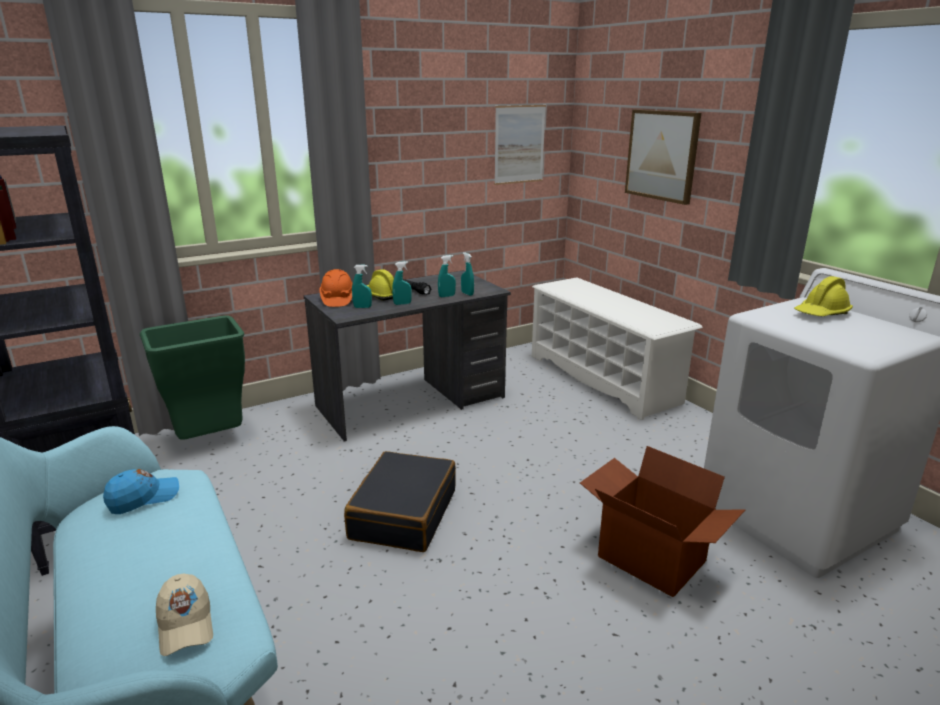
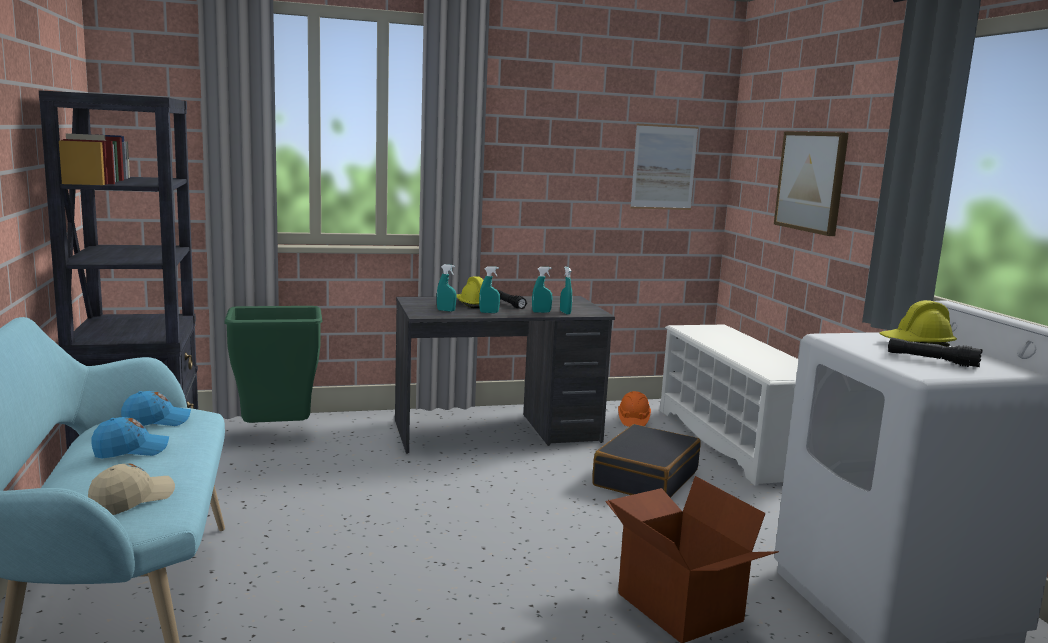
camera: 15 degrees right, 10 degrees down
beige cap [156,574,213,656] -> beige cap turned 135 degrees counterclockwise [88,463,175,515]
orange hard hat [320,269,353,307] -> orange hard hat moved to [618,391,651,427]
black suitcase [344,451,456,552] -> black suitcase moved to [592,424,701,498]
none -> blue cap [92,417,169,459]
none -> black flashlight [888,338,982,367]

